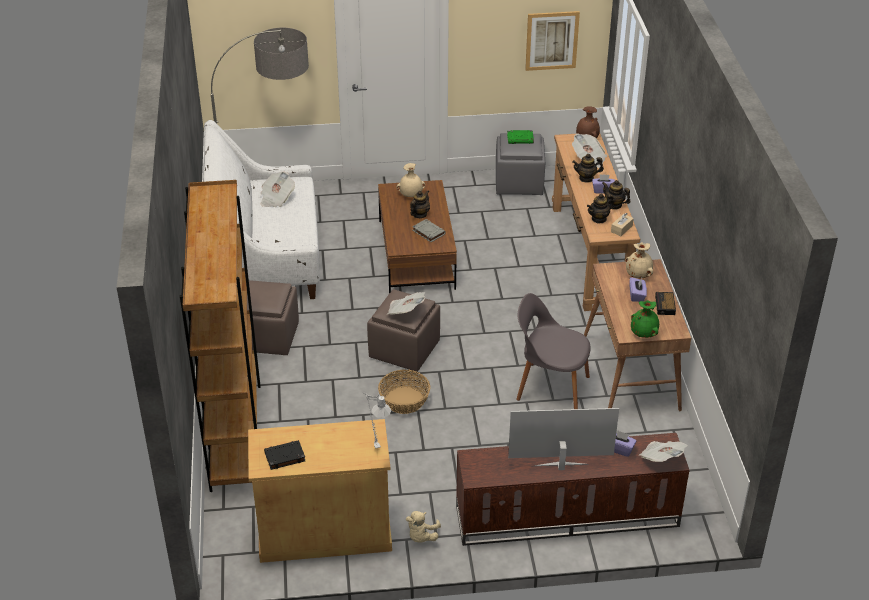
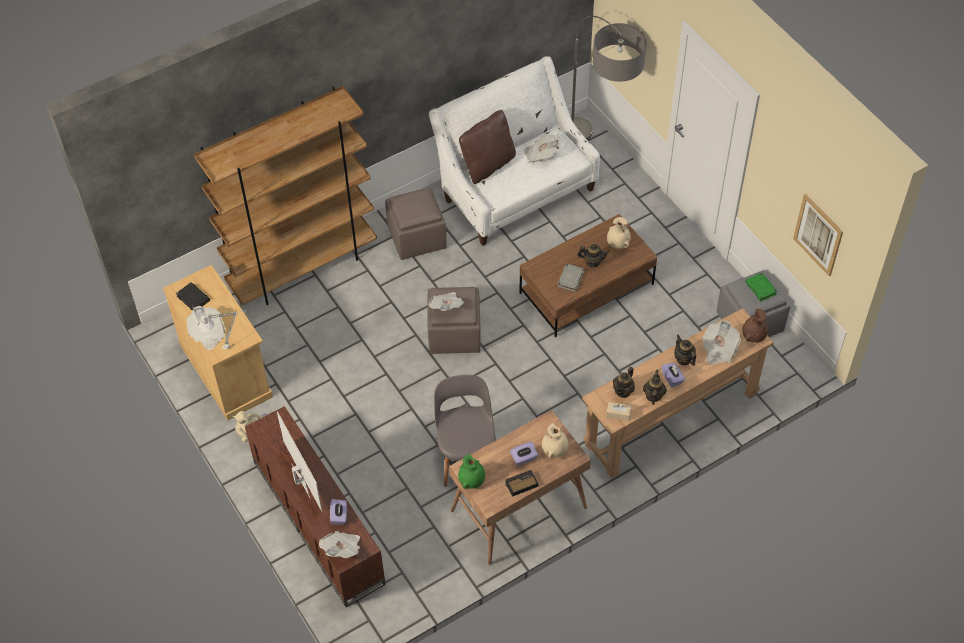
camera: 65 degrees right, 15 degrees up
basket [378,370,430,414] -> none
teapot [587,194,614,224] -> teapot turned 90 degrees counterclockwise [613,367,635,398]
none -> newspaper [186,306,226,350]
none -> brown pillow [459,110,516,184]

